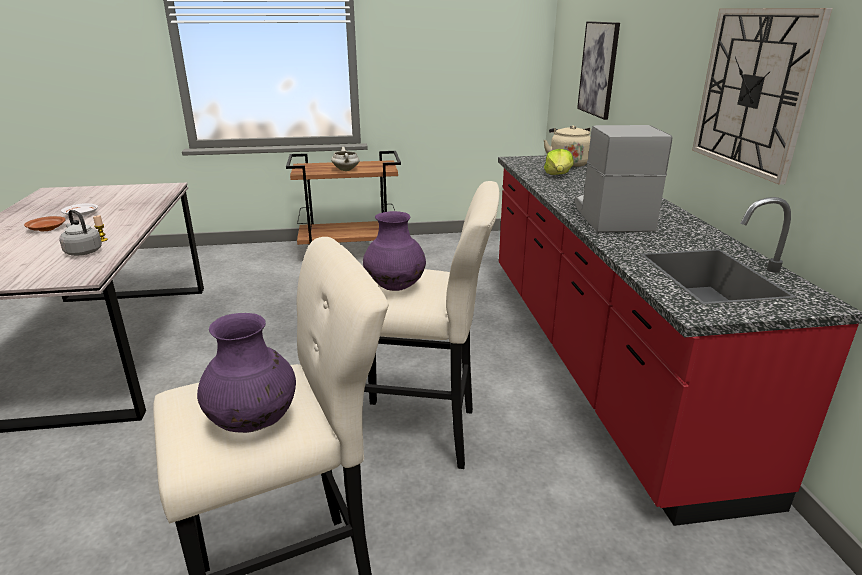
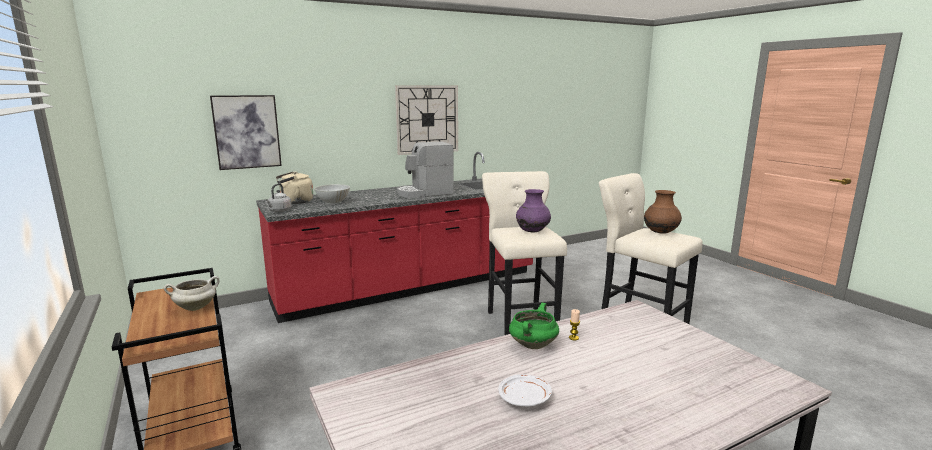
camera: 110 degrees left, 10 degrees down
brown plate [24,216,66,231] -> none
grey kettle [59,210,102,256] -> grey kettle moved to [265,183,292,212]
purple vase [197,313,296,433] -> brown vase [644,190,682,234]
lettuce [544,149,574,175] -> white bowl [314,184,350,204]
none -> green cooking pot [509,303,559,349]

